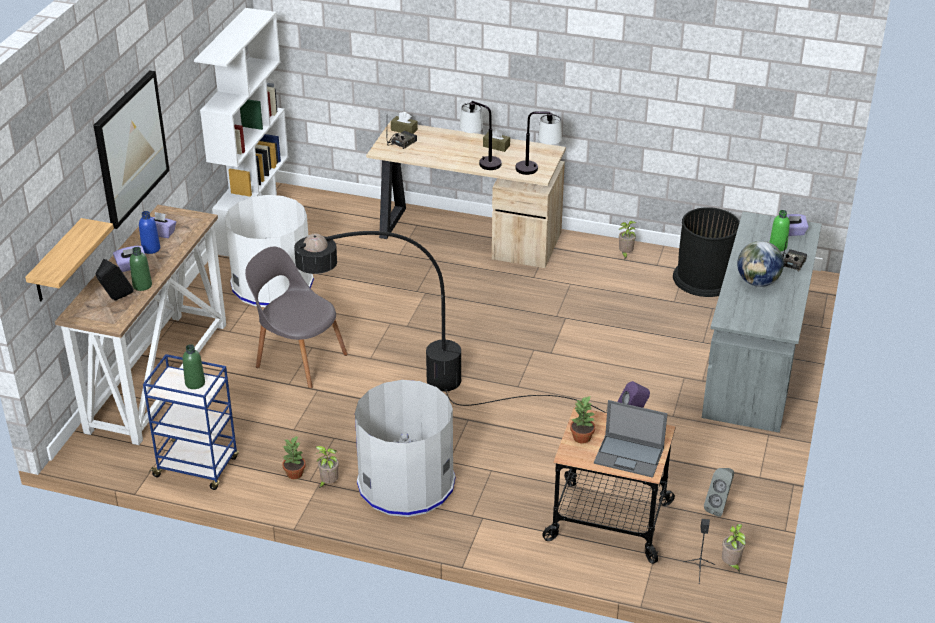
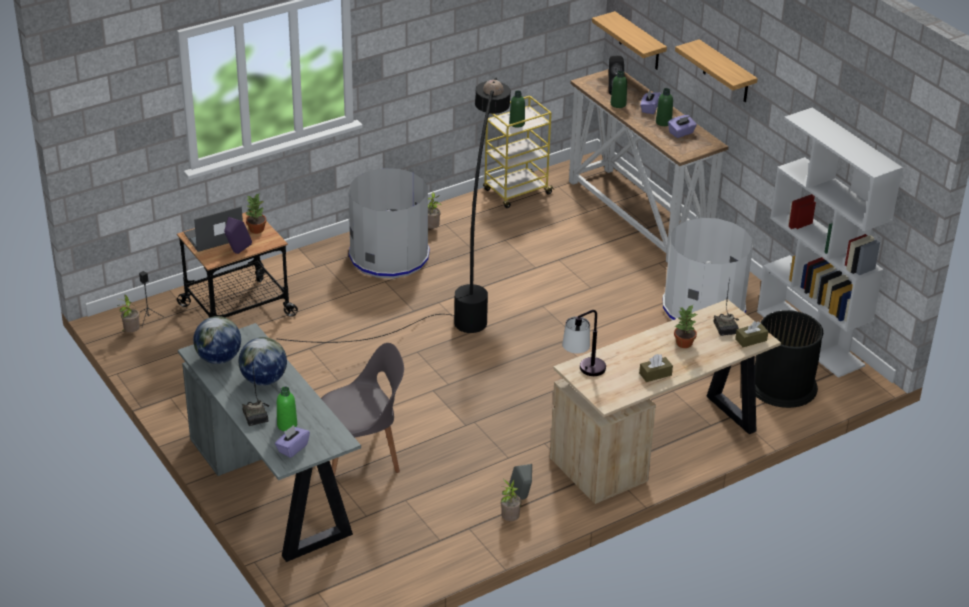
camera: 130 degrees right, 0 degrees up
picture [94,70,170,229] -> shelf [675,39,758,102]
blue bottle [139,211,160,254] -> green bottle [656,88,673,126]
blue cart [143,354,239,490] -> yellow cart [483,96,555,208]
grey chair [245,247,348,389] -> grey chair moved to [321,343,404,476]
potted plant [283,437,306,479] -> potted plant moved to [674,305,697,348]
table lamp [460,101,502,170] -> none
black trash can [673,207,740,297] -> black trash can moved to [755,310,823,408]
grey speaker [704,468,734,517] -> grey speaker moved to [509,464,532,500]
none -> globe [193,316,241,364]

